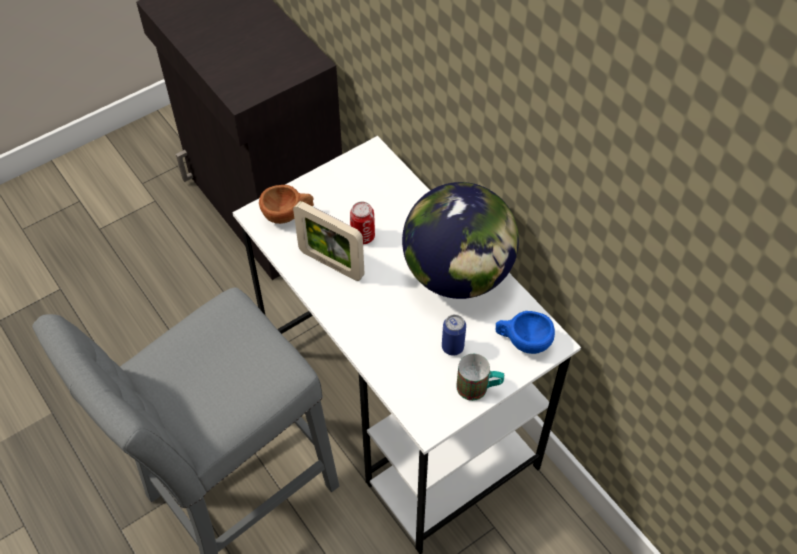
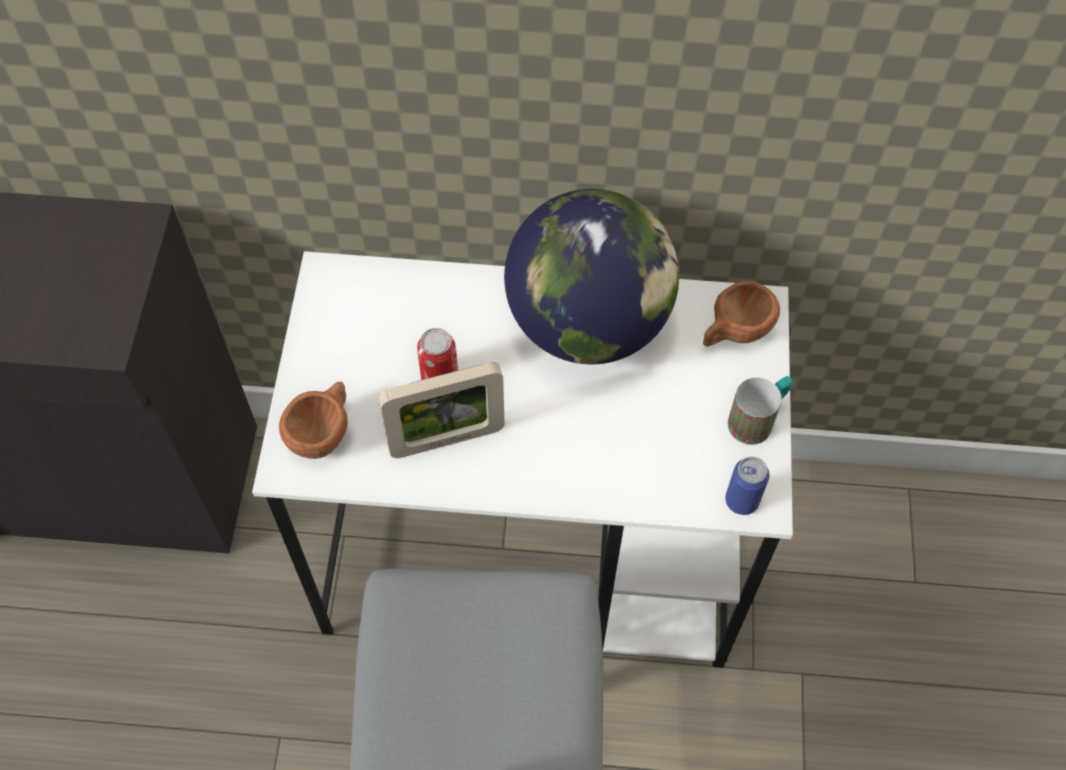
camera: 50 degrees left, 5 degrees up
can [442,314,466,356] -> can moved to [725,457,769,515]
blue cup [495,311,555,354] -> brown cup [703,281,780,347]

